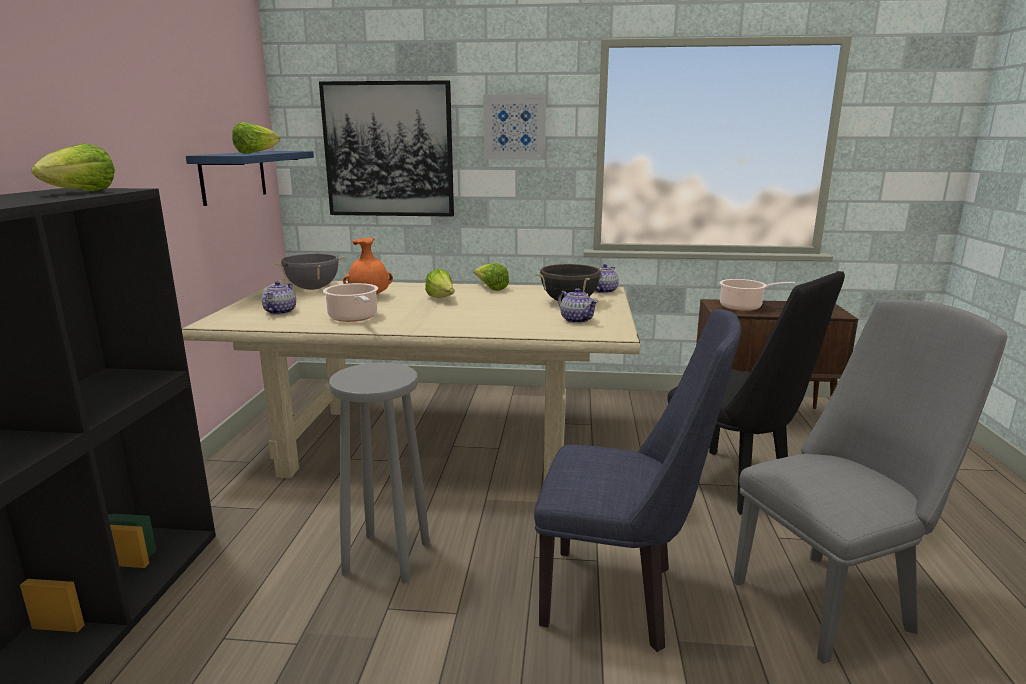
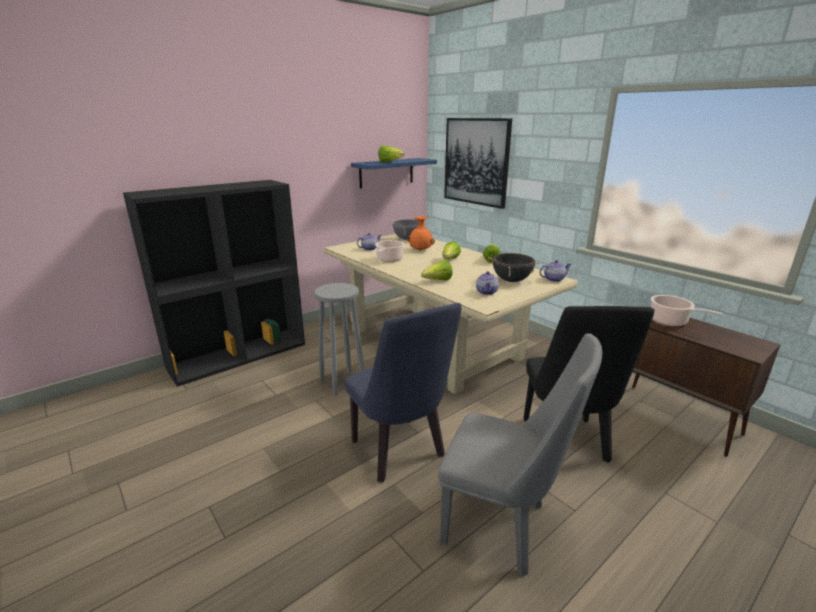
camera: 45 degrees right, 5 degrees up
lettuce [31,143,115,191] -> lettuce moved to [421,261,453,281]
picture [483,94,546,160] -> none

